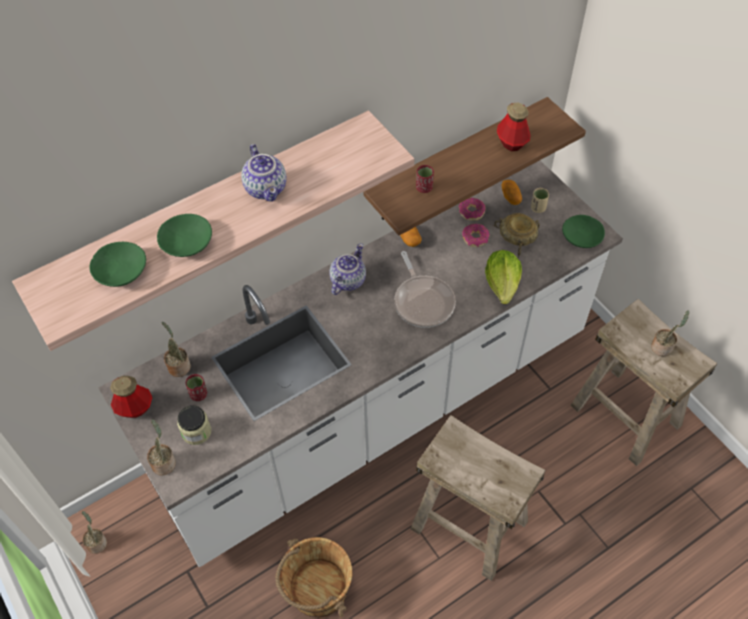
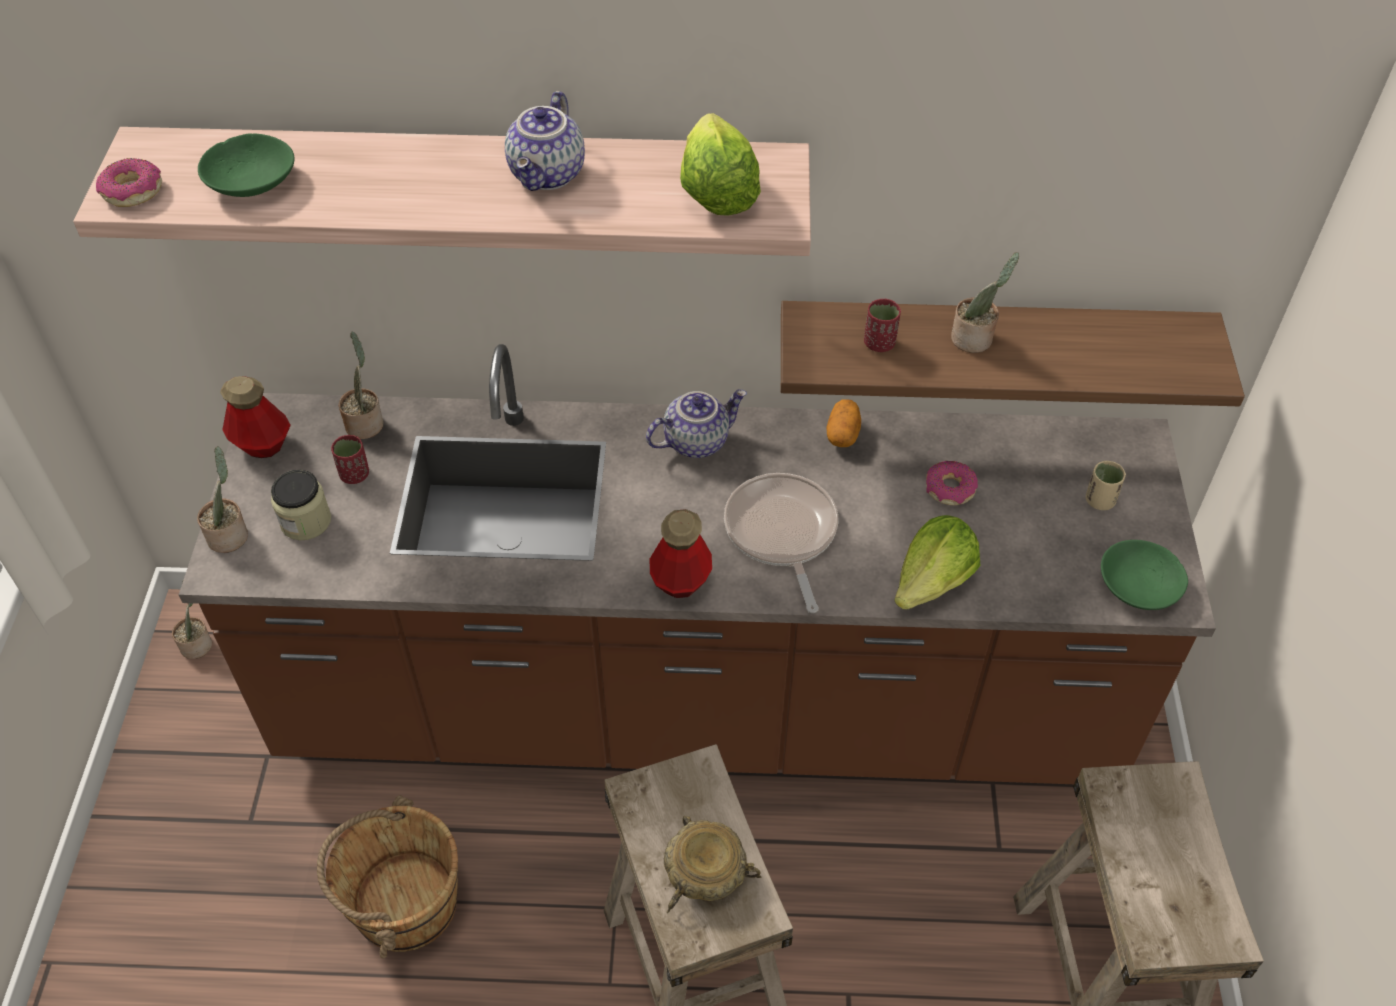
camera: 35 degrees right, 5 degrees down
white counter [99,160,623,567] -> brown counter [179,344,1216,784]
green bowl [157,214,212,257] -> none
frying pan [394,251,456,328] -> frying pan turned 150 degrees clockwise [724,473,838,613]
donut [459,198,485,221] -> donut moved to [96,158,162,207]
beige bowl [493,213,540,258] -> beige bowl moved to [664,816,761,913]
bottle [497,102,531,151] -> bottle moved to [650,509,712,598]
potato [502,179,522,205] -> none
potted plant [651,311,689,356] -> potted plant moved to [951,252,1019,353]
none -> lettuce [680,113,761,216]

